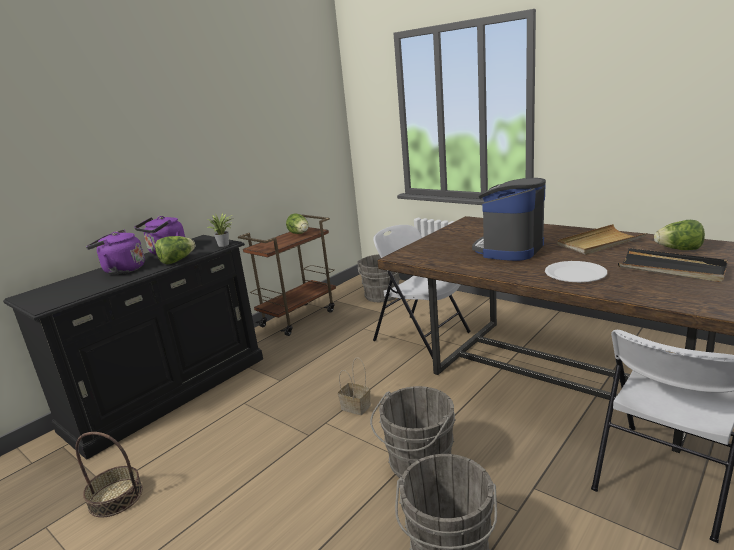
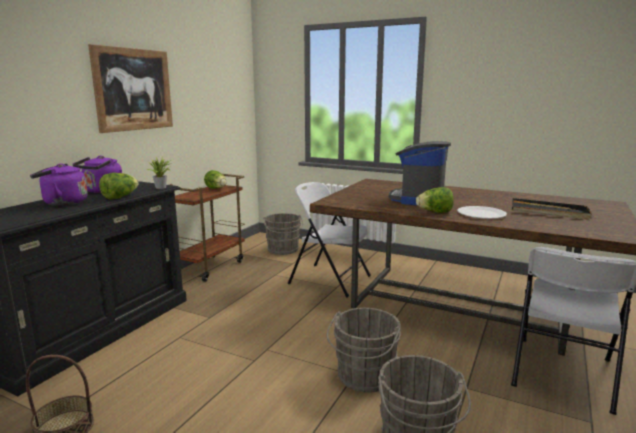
camera: 15 degrees left, 5 degrees down
basket [338,358,371,415] -> none
beige tray [557,224,647,255] -> none
lettuce [654,220,705,250] -> lettuce moved to [416,187,454,213]
none -> picture [88,44,173,133]

